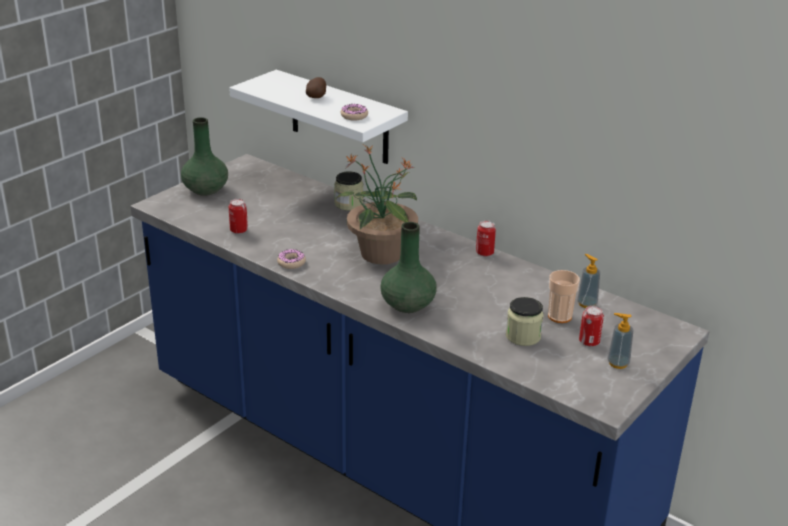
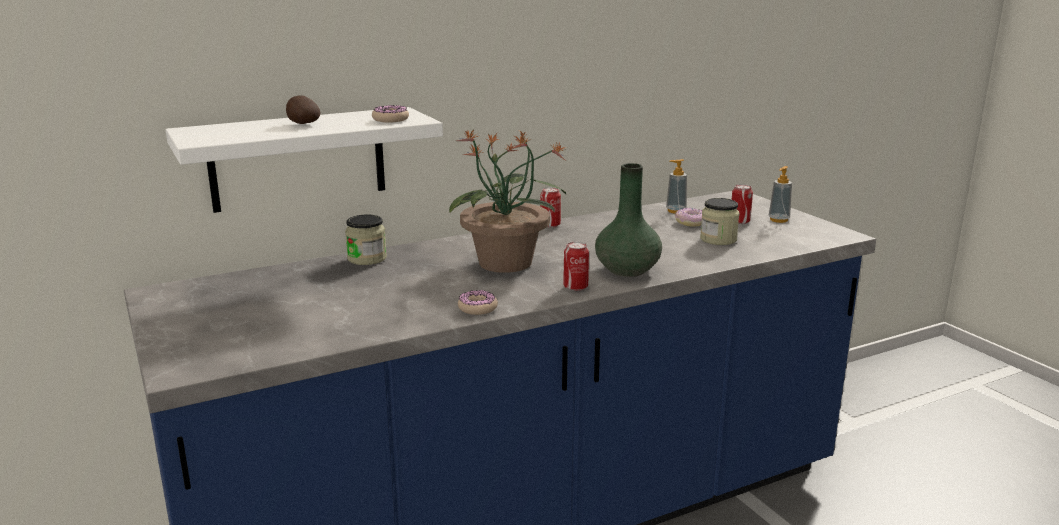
camera: 65 degrees left, 10 degrees down
green vase [181,117,228,196] -> none
can [229,199,248,234] -> can moved to [563,242,589,291]
cup [548,270,580,323] -> donut [675,208,702,226]

